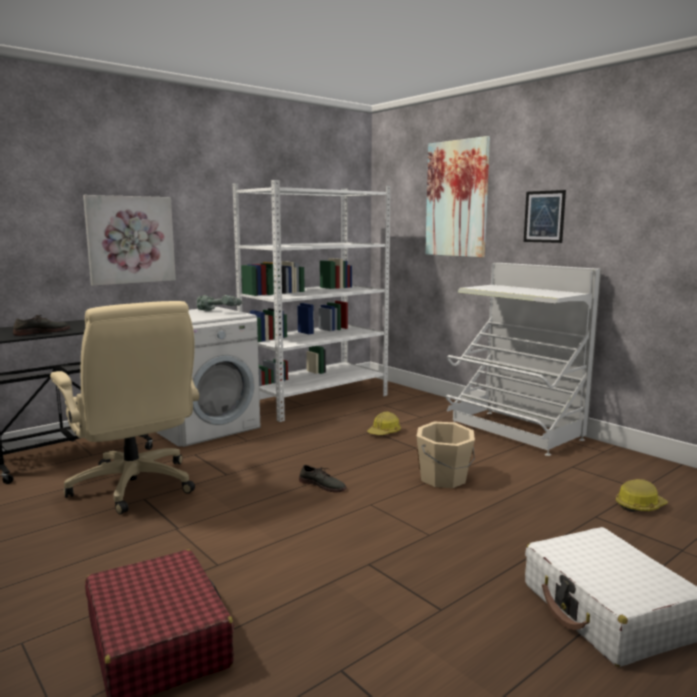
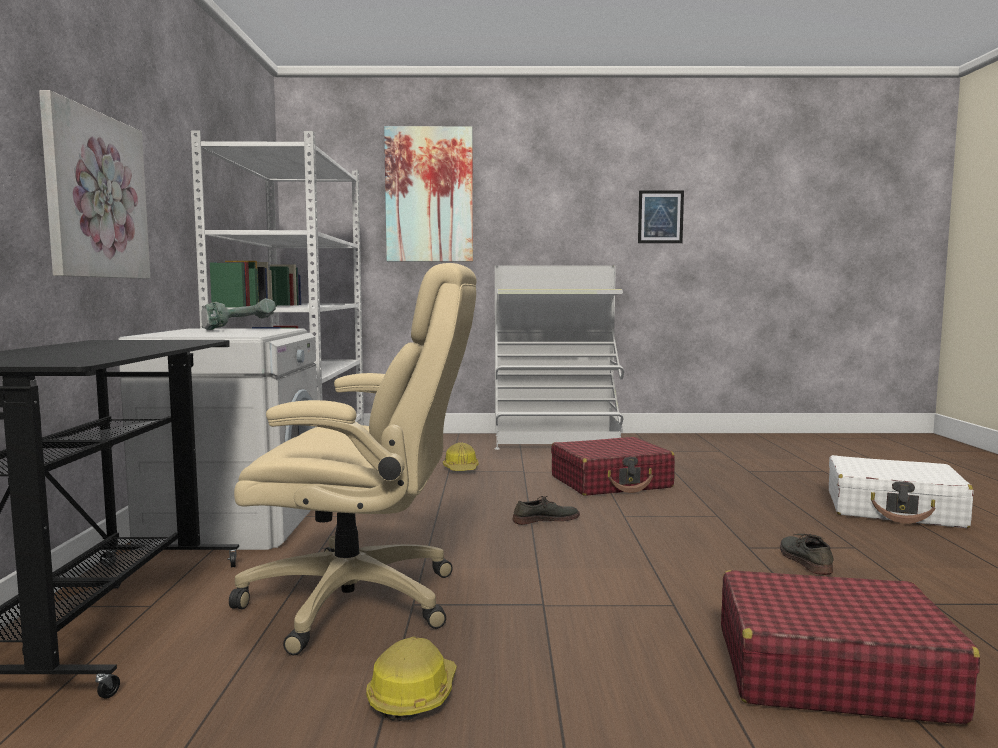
camera: 50 degrees left, 5 degrees down
grey shoe [13,315,70,336] -> grey shoe moved to [780,534,833,575]
beige bucket [417,422,475,488] -> red suitcase [551,437,675,496]
picture [524,190,566,243] -> picture moved to [638,190,684,243]
hard hat [616,479,668,512] -> hard hat moved to [366,636,457,721]

